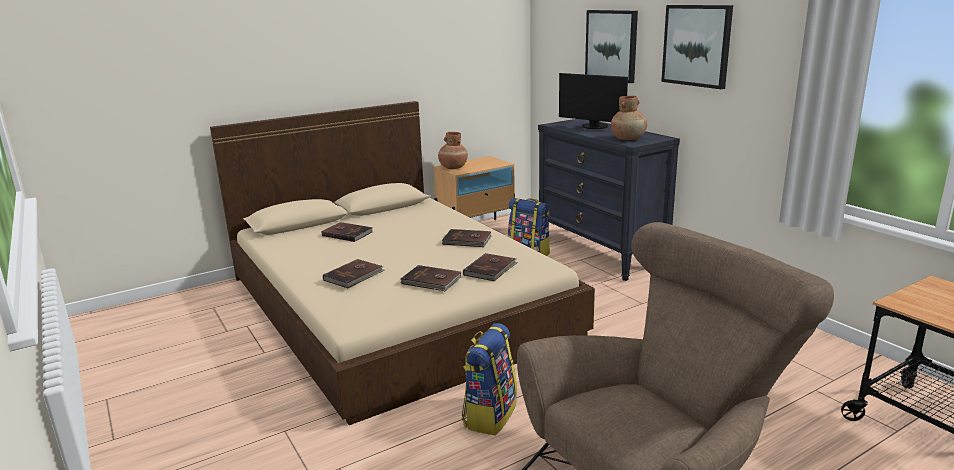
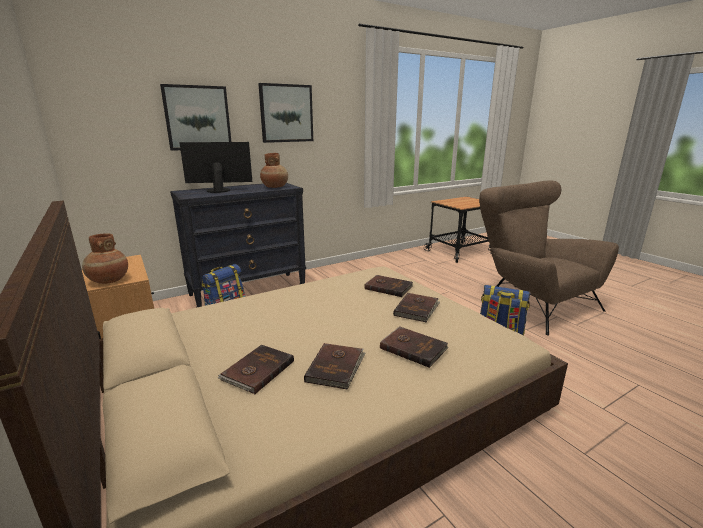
camera: 90 degrees left, 0 degrees up
brown book [442,229,492,247] -> brown book moved to [304,343,366,390]
monitor [559,73,628,129] -> monitor turned 135 degrees counterclockwise [179,142,252,193]

